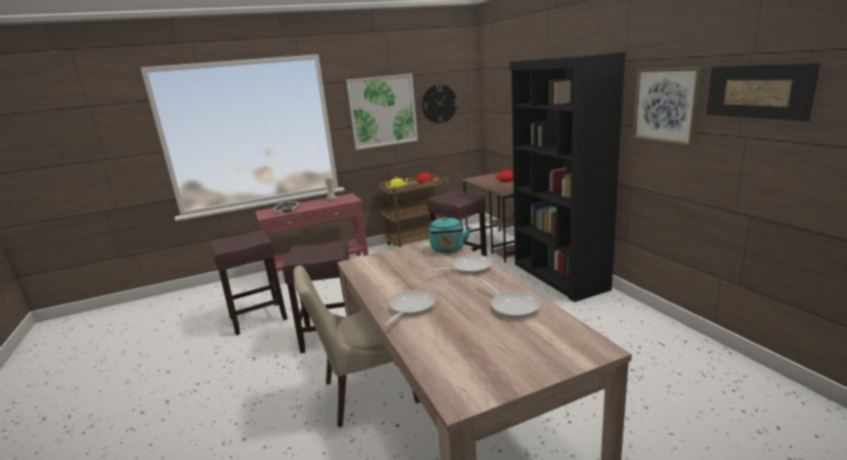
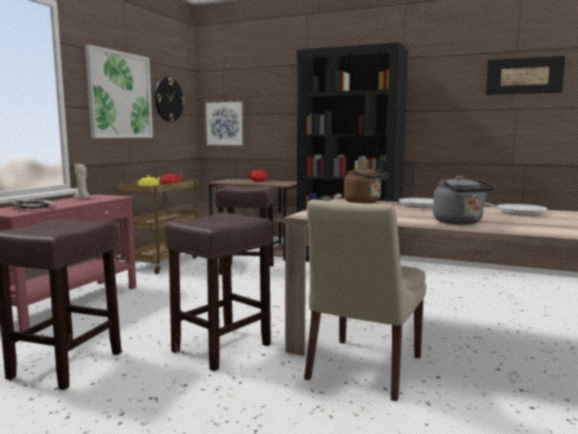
camera: 45 degrees left, 10 degrees down
frying pan [384,290,436,326] -> grey kettle [433,176,495,225]
turquoise kettle [429,217,471,253] -> brown kettle [344,166,389,204]
picture [633,67,702,145] -> picture moved to [204,100,245,147]

